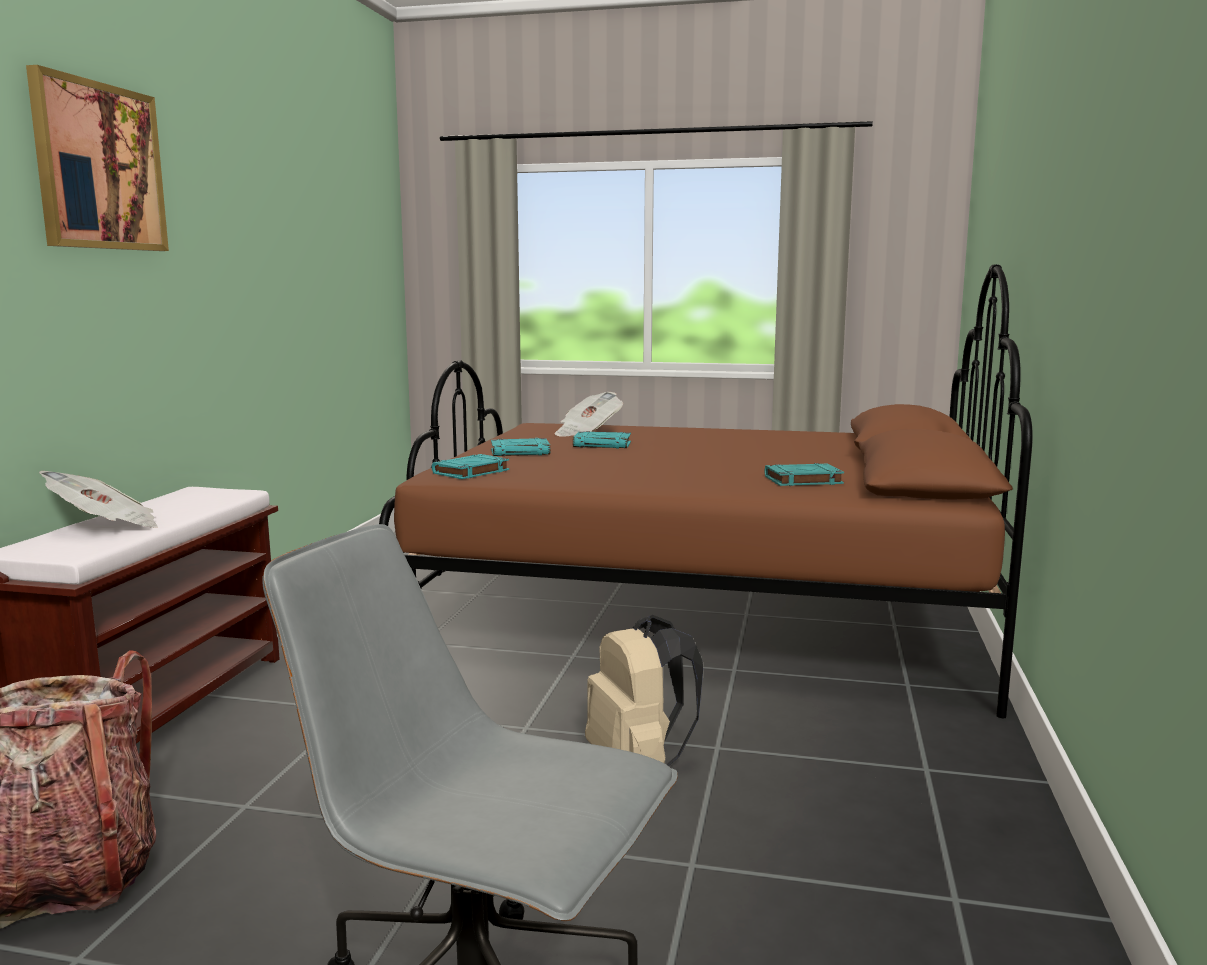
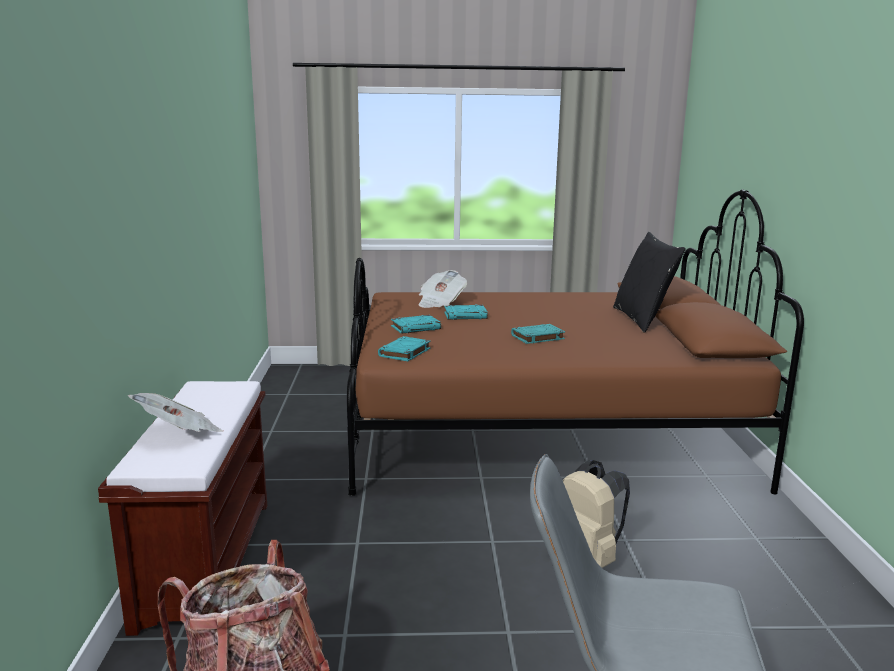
camera: 15 degrees left, 5 degrees up
picture [26,65,169,251] -> none
turquoise book [765,463,844,486] -> turquoise book moved to [511,324,565,344]
none -> black pillow [613,232,686,333]

